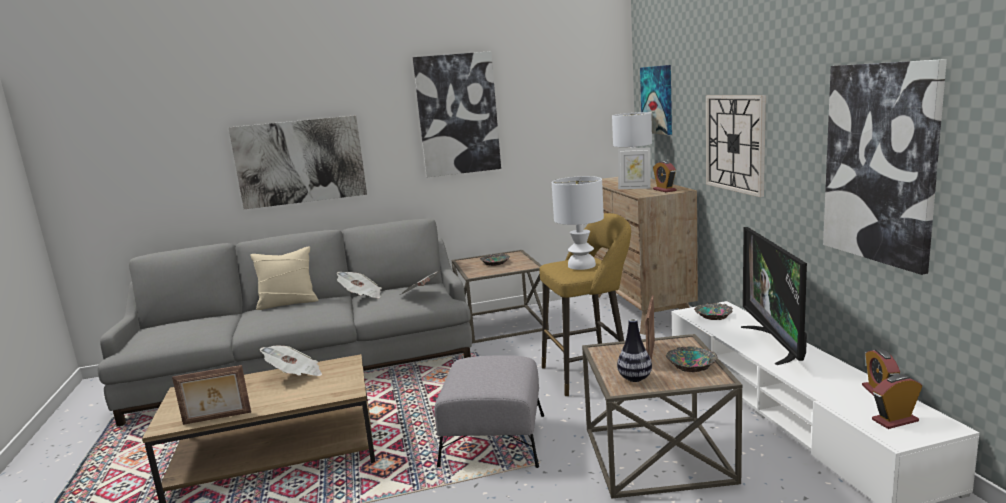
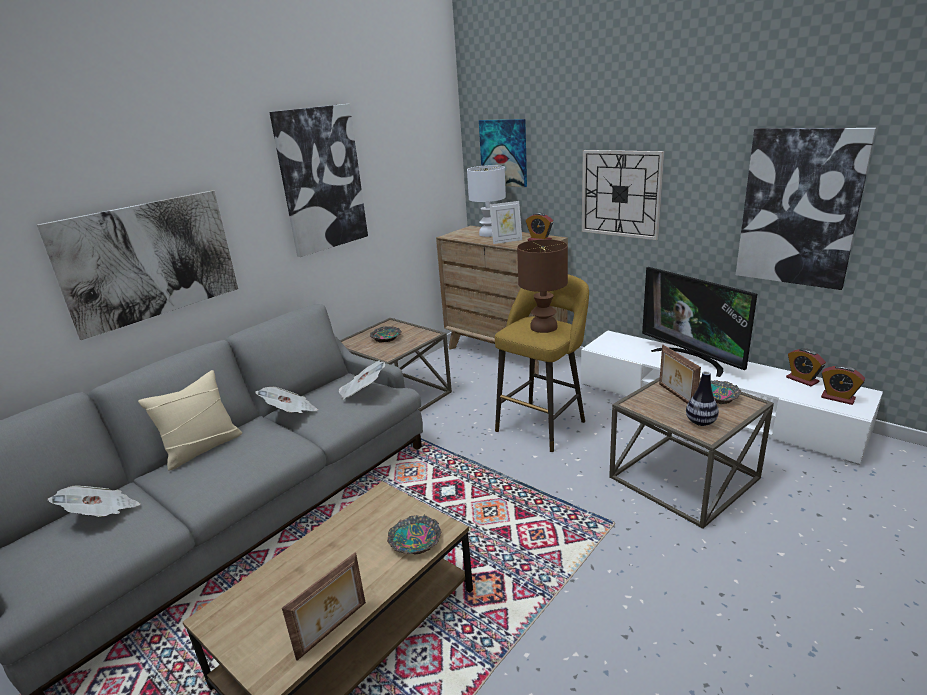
camera: 35 degrees left, 10 degrees up
newspaper [260,346,322,376] -> newspaper moved to [48,485,141,517]
grey ottoman [434,355,544,468] -> none
white table lamp [552,176,604,270] -> brown table lamp [517,239,568,333]
bowl [694,303,733,320] -> bowl moved to [387,515,441,554]
alarm clock [872,374,922,429] -> alarm clock turned 90 degrees counterclockwise [821,365,865,405]

